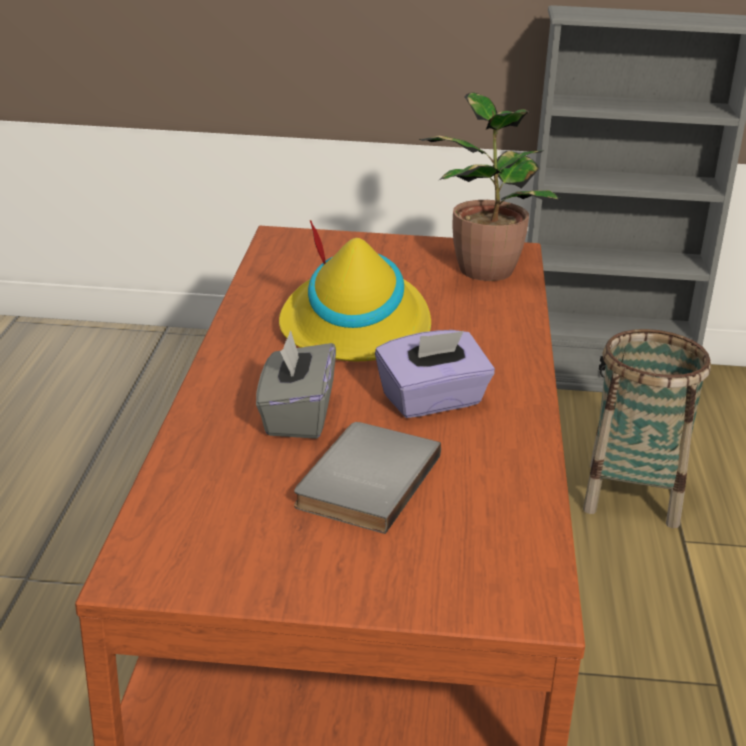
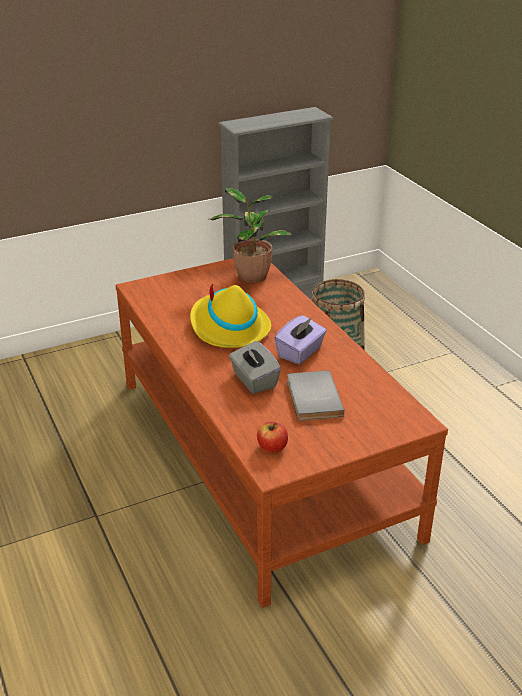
camera: 30 degrees left, 5 degrees up
none -> apple [257,422,288,453]

